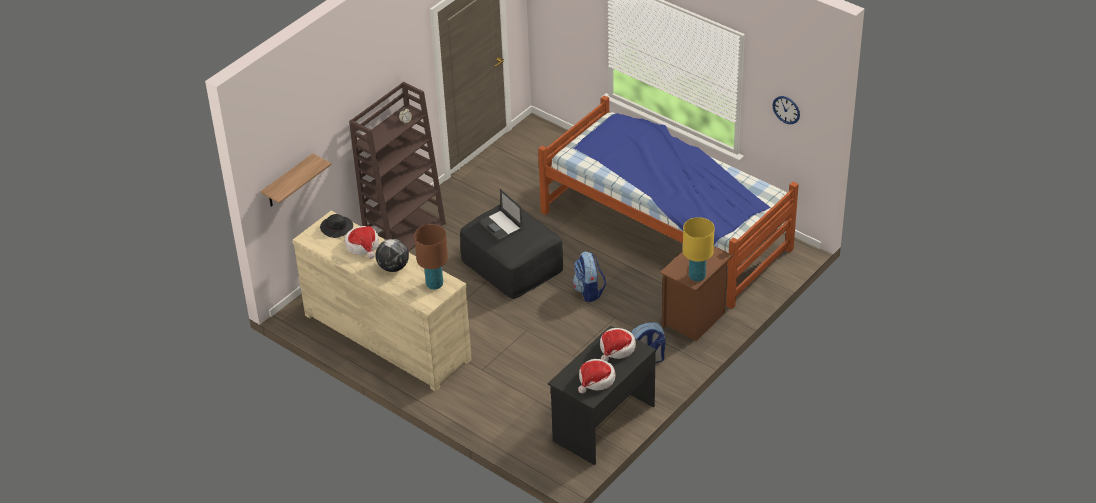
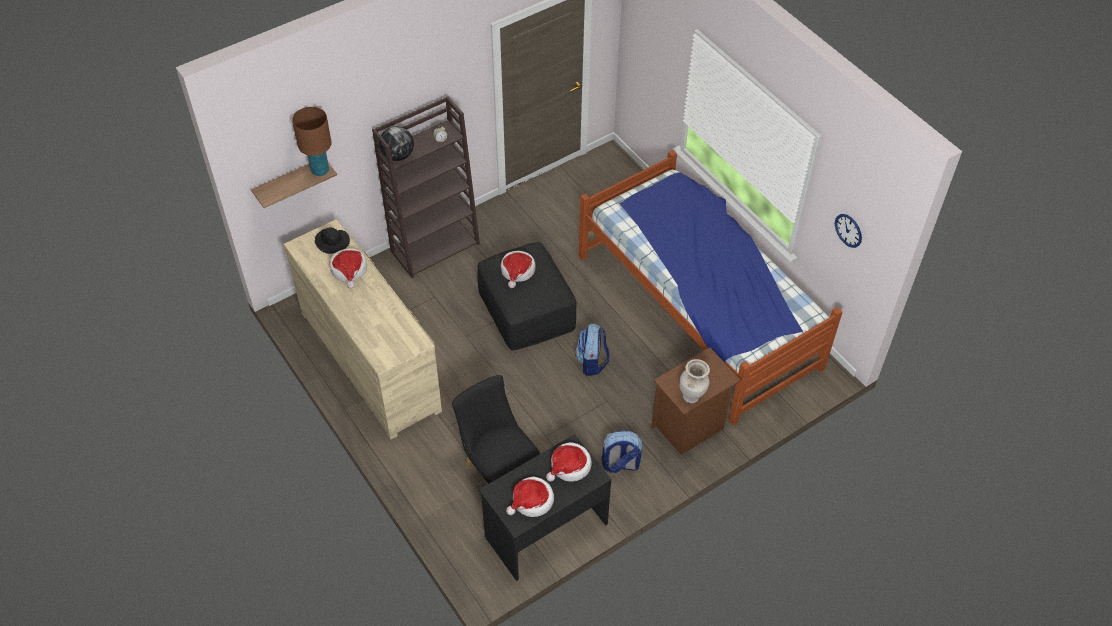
camera: 15 degrees right, 10 degrees up
globe [376,239,409,272] -> globe moved to [379,126,414,161]
brown table lamp [414,224,448,290] -> brown table lamp moved to [292,107,332,176]
laptop [479,189,523,241] -> hat [501,251,536,288]
yellow table lamp [683,217,715,282] -> beige vase [679,359,710,403]
none -> black chair [452,375,540,484]

